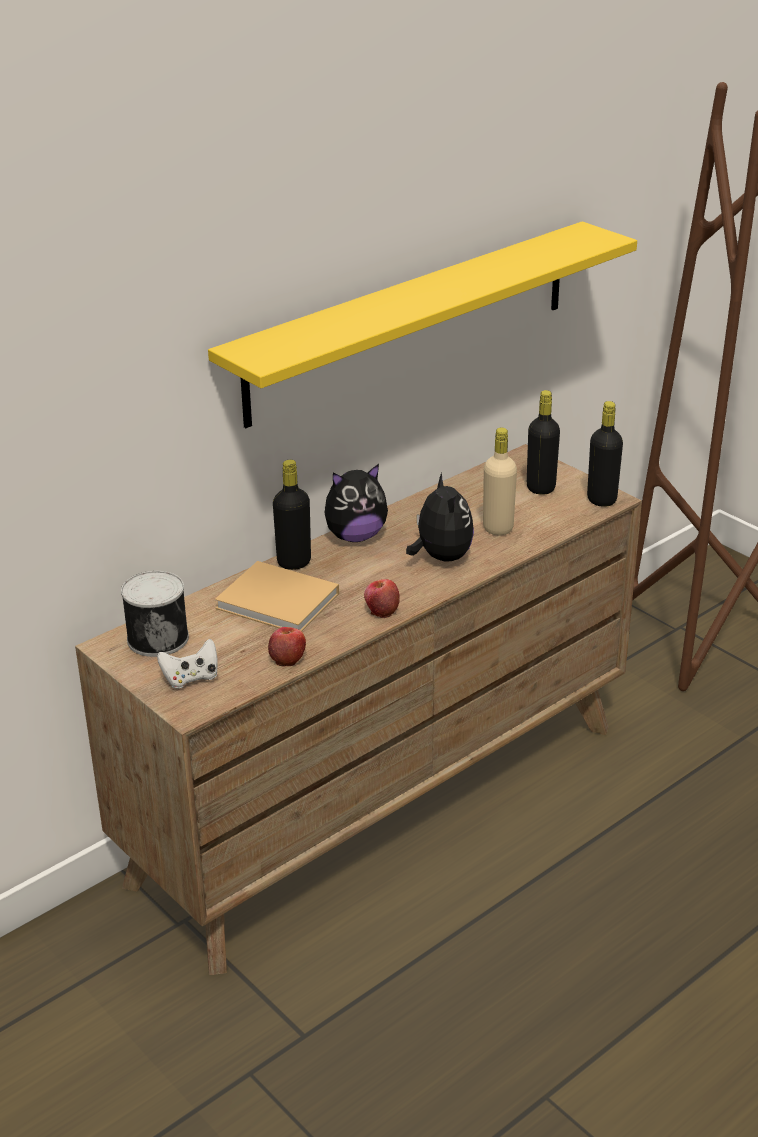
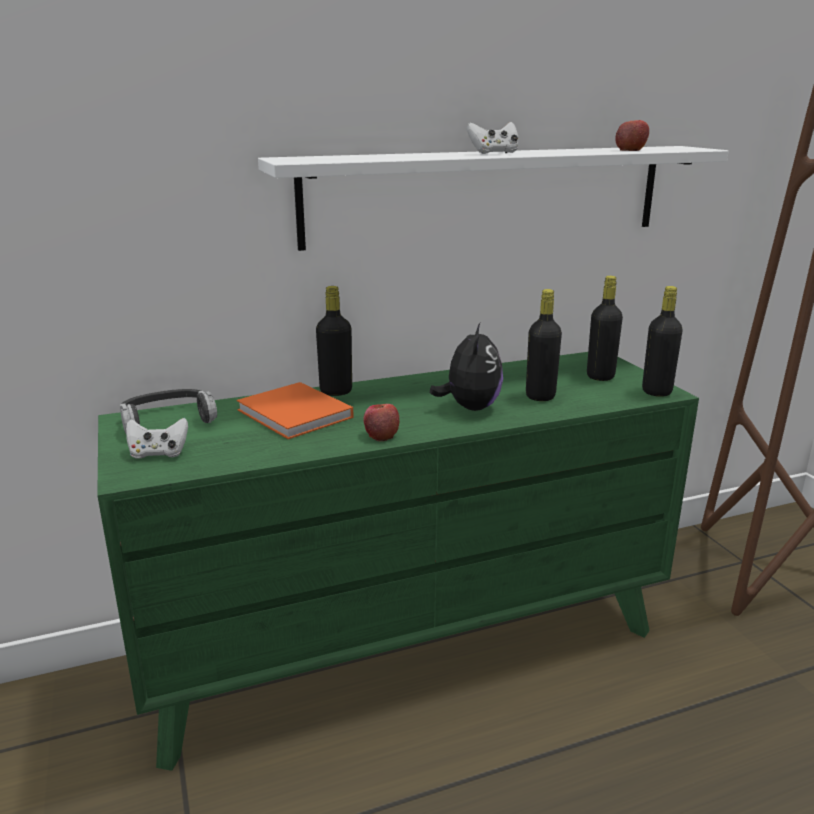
camera: 20 degrees right, 10 degrees down
brown dresser [75,444,642,975] -> green dresser [97,352,699,771]
can [121,571,189,657] -> headphones [120,389,217,433]
yellow shelf [208,221,637,428] -> white shelf [258,146,729,251]
beige book [215,561,339,631] -> orange book [237,382,354,439]
apple [268,627,306,667] -> apple moved to [615,120,649,151]
plush toy [324,464,388,542] -> none
beige bottle [483,427,517,535] -> black bottle [526,289,562,401]
none -> white game controller [466,122,518,154]

